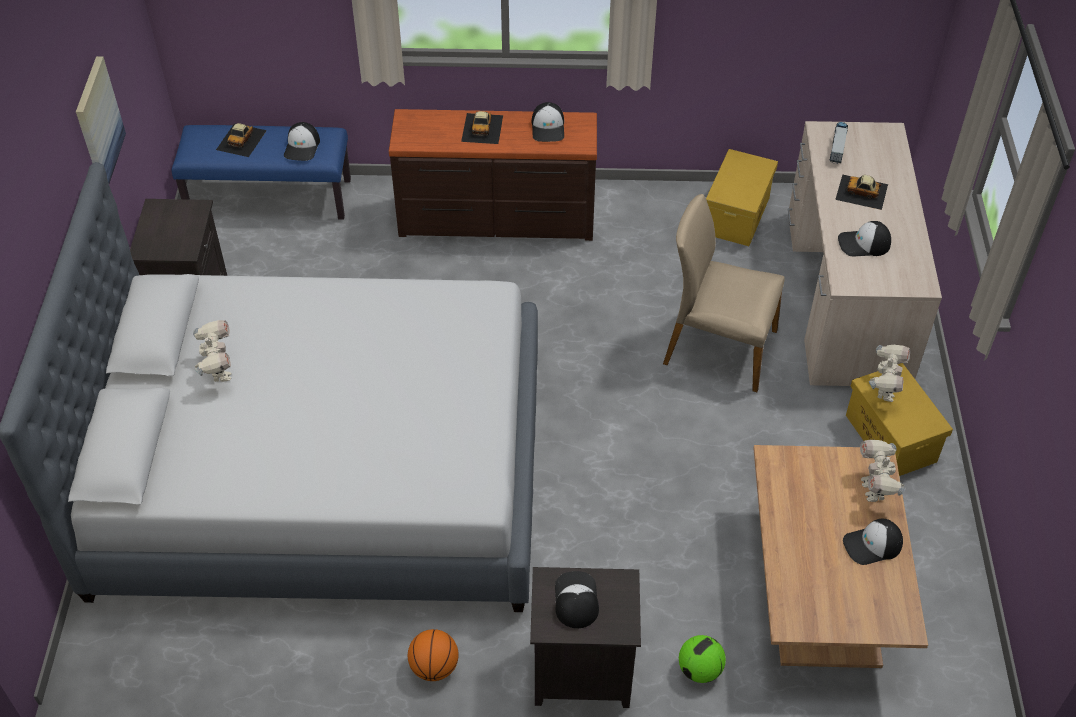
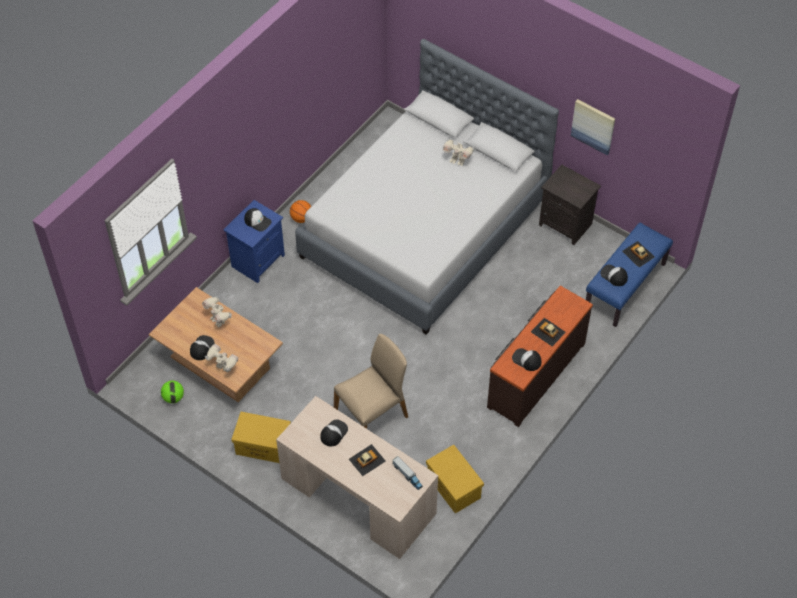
camera: 125 degrees right, 5 degrees up
black nightstand [530,567,641,708] -> blue nightstand [223,200,285,283]
football [679,635,726,683] -> football moved to [161,381,184,403]
toy robot [869,345,910,402] -> toy robot moved to [202,296,232,327]

